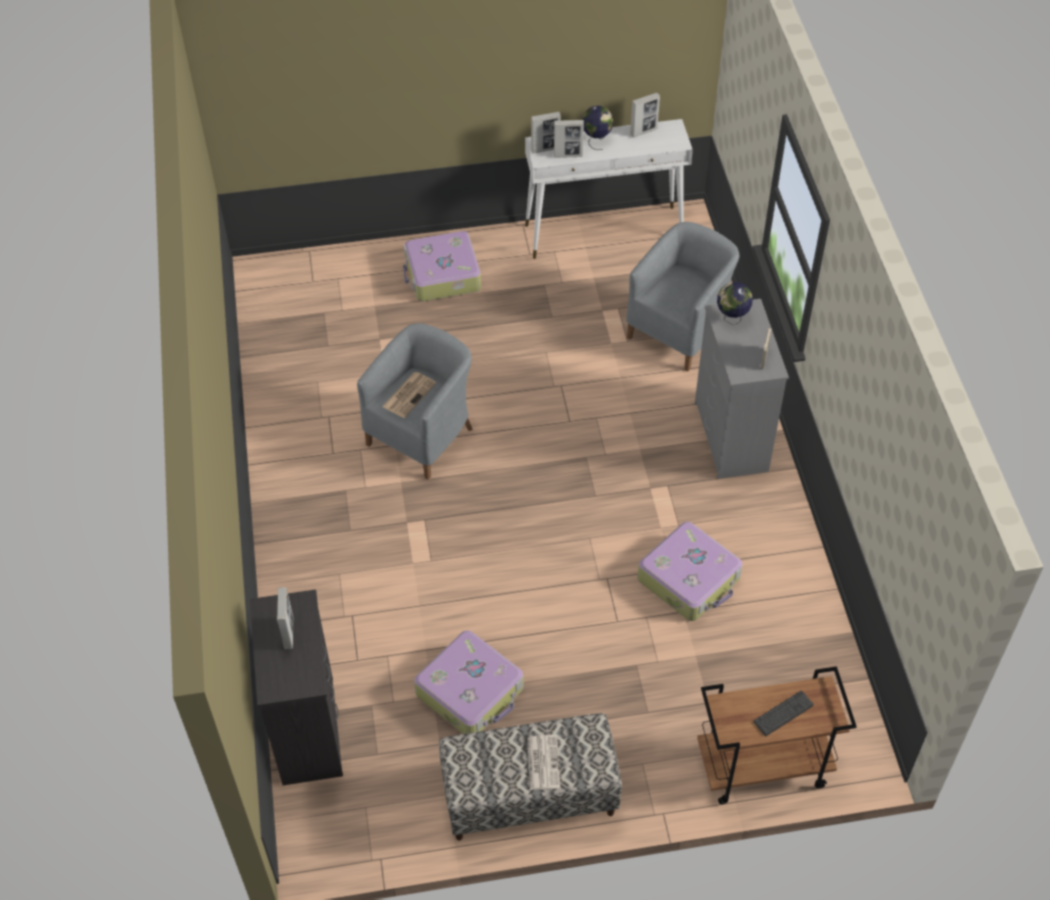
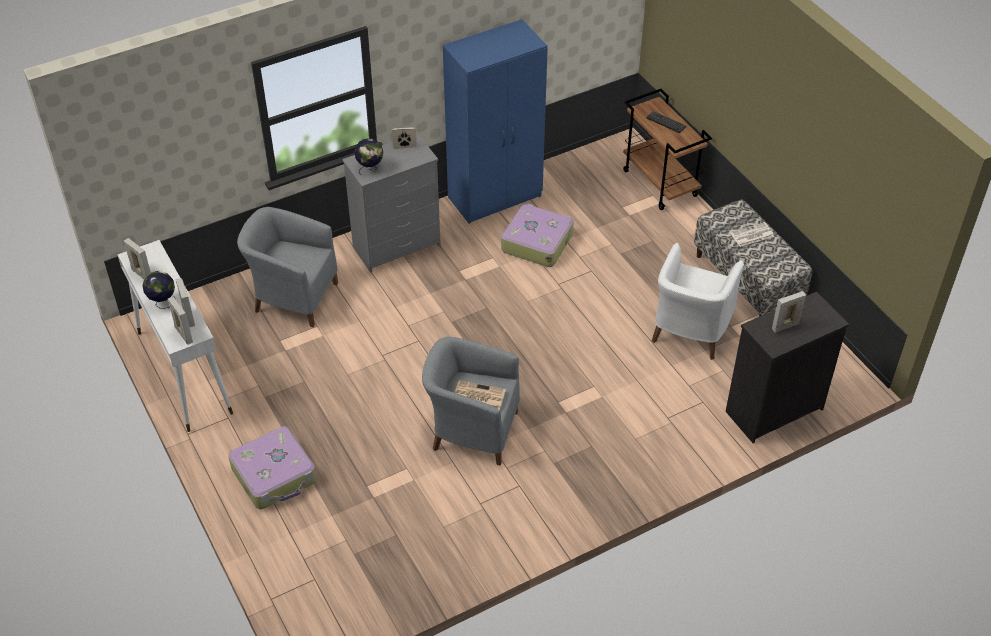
camera: 110 degrees left, 5 degrees down
suitcase [414,630,524,734] -> white armchair [652,243,744,360]
none -> blue wardrobe [443,19,548,224]

